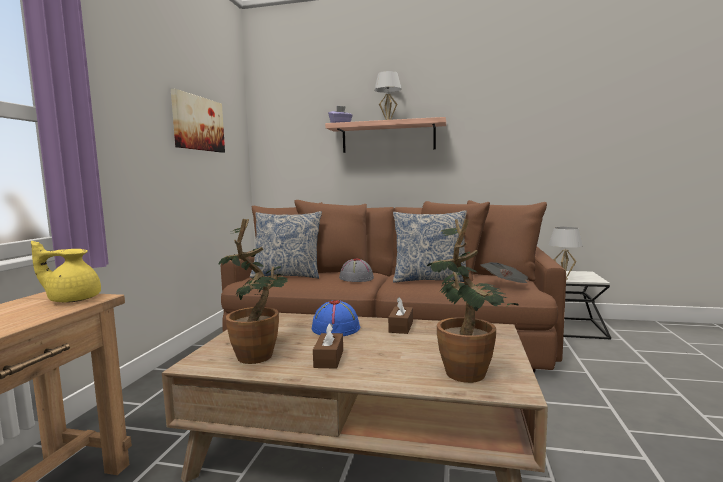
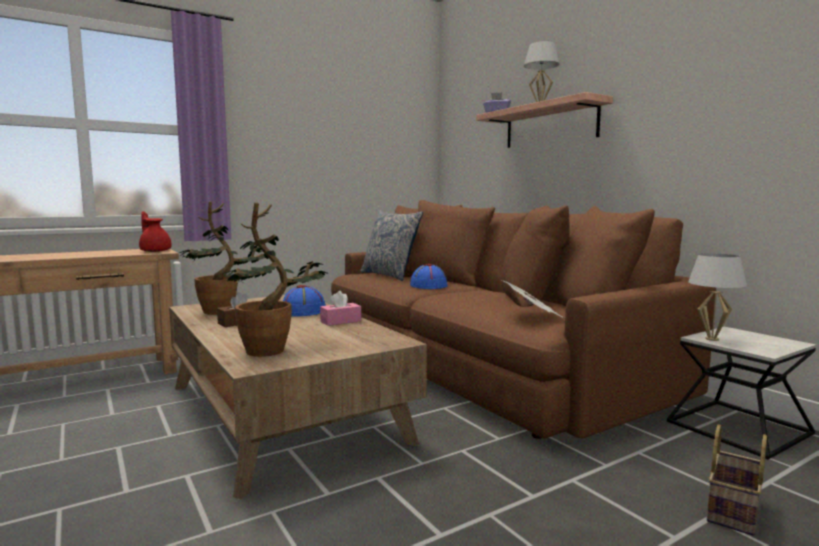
camera: 45 degrees right, 0 degrees up
yellow teapot [31,241,101,302] -> red teapot [139,211,172,252]
picture [171,89,225,153] -> none
grey hat [339,258,374,282] -> blue hat [410,264,448,289]
brown tissue box [388,297,413,334] -> pink tissue box [320,291,361,326]
pillow [393,210,469,283] -> none
none -> basket [707,424,767,536]

